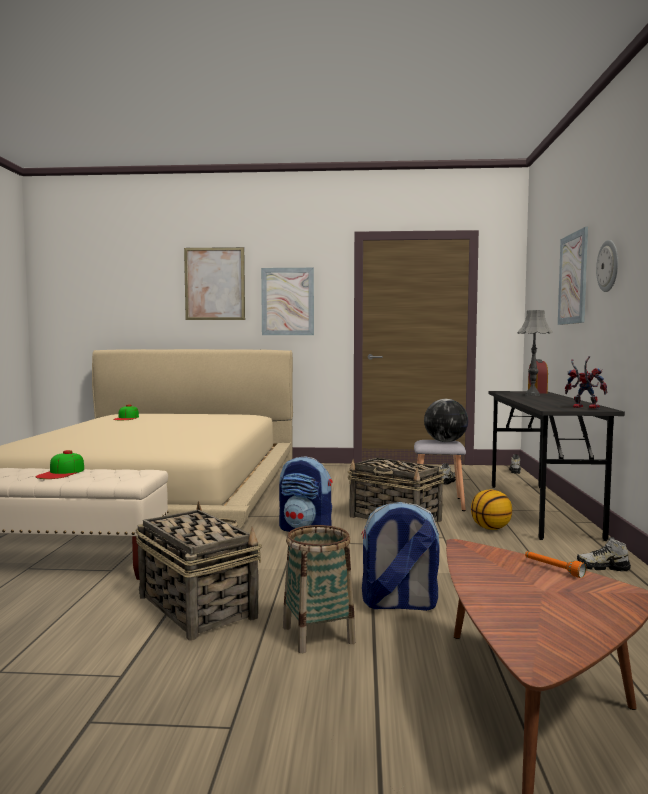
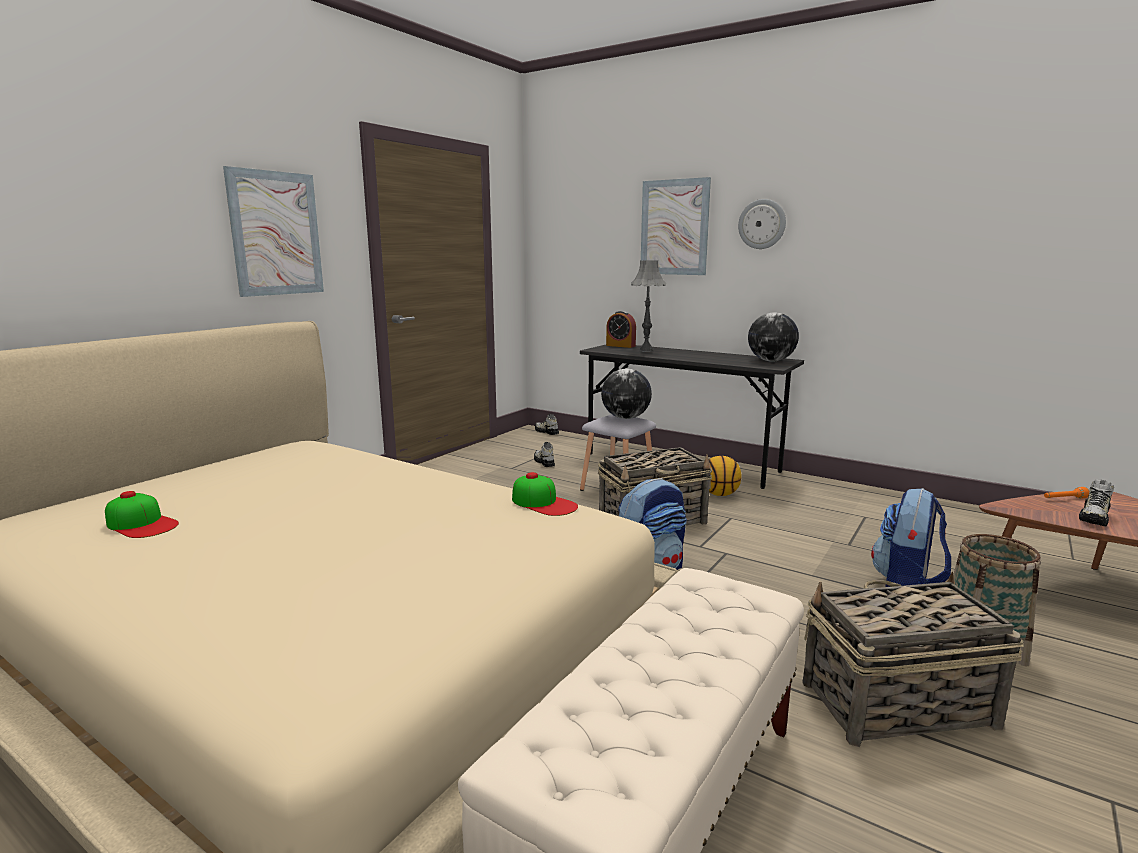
camera: 60 degrees left, 10 degrees up
cap [36,450,84,479] -> cap moved to [512,472,578,516]
picture [184,247,245,320] -> none
toy robot [565,356,607,409] -> globe [748,312,799,362]
shoe [577,537,631,571] -> shoe moved to [1079,479,1114,527]

